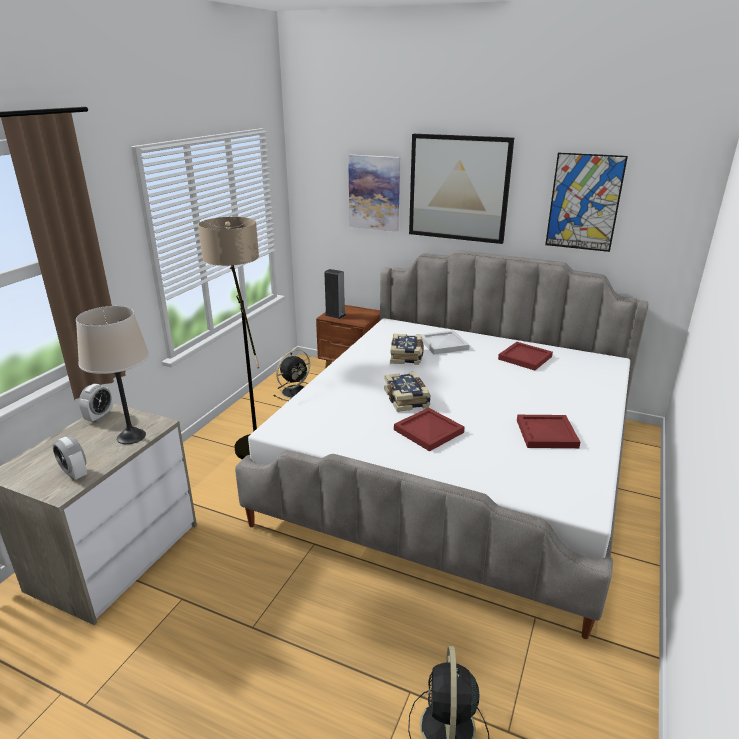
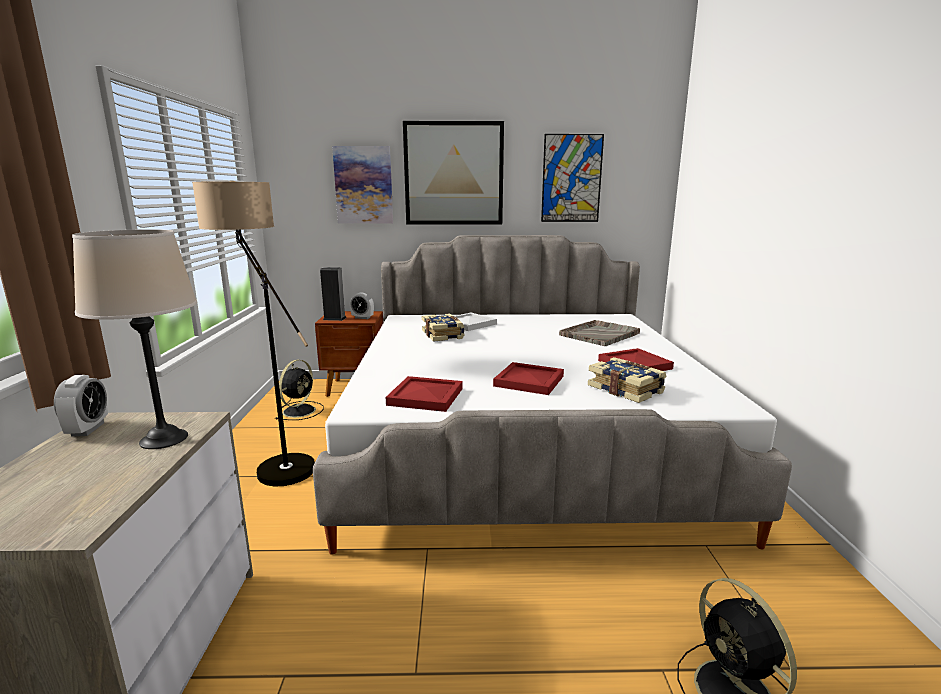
camera: 25 degrees left, 10 degrees down
alarm clock [53,437,87,481] -> alarm clock moved to [350,293,374,319]
book [384,372,431,412] -> book moved to [588,357,667,403]
red tray [498,342,553,371] -> red tray moved to [386,376,463,412]
none -> grey tray [559,320,640,346]

